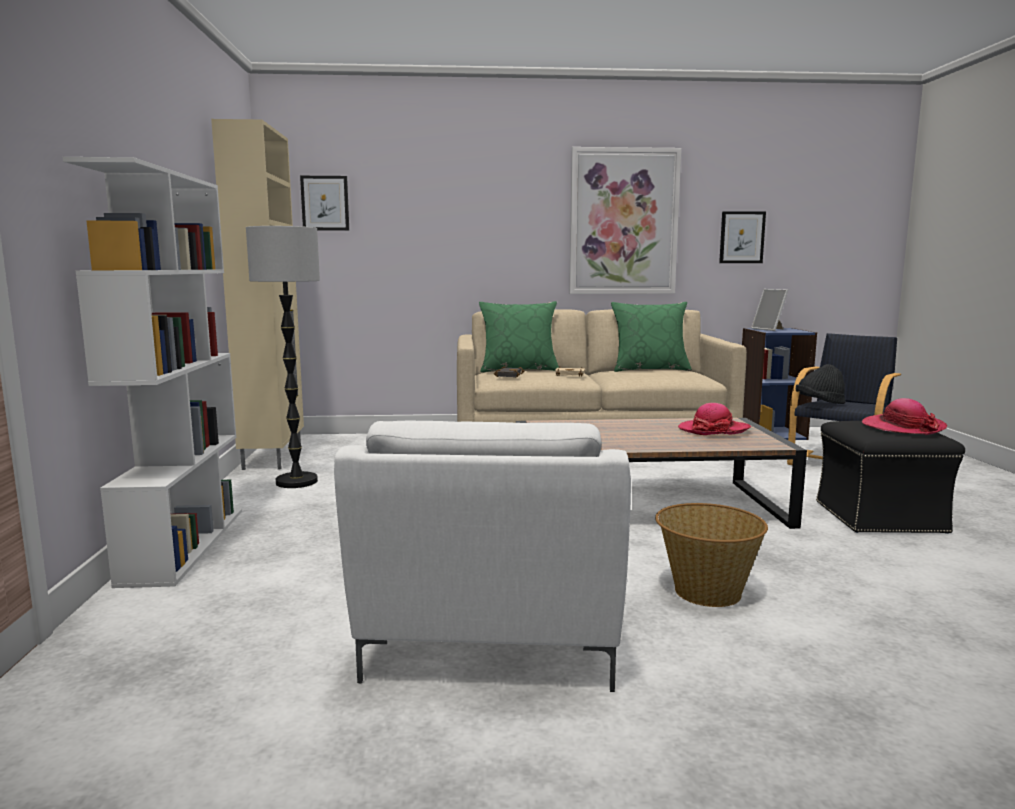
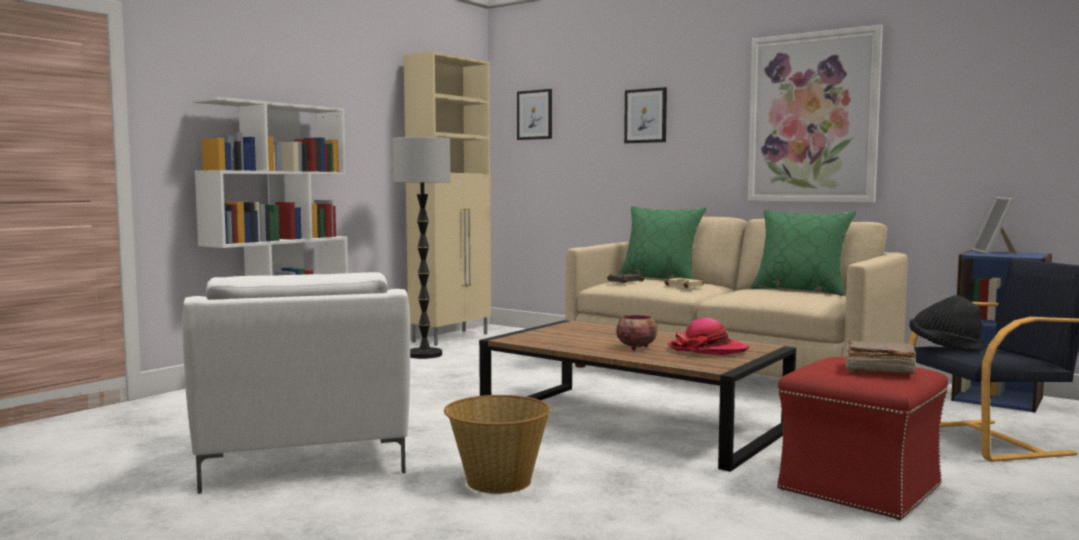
camera: 40 degrees right, 5 degrees down
white armchair [334,421,631,692] -> white armchair turned 60 degrees counterclockwise [182,272,410,494]
picture [719,211,766,263] -> picture moved to [624,87,667,143]
black ottoman [816,421,965,534] -> red ottoman [777,357,948,521]
hat [862,398,947,435] -> brown book [845,341,916,374]
none -> bowl [616,315,657,350]

